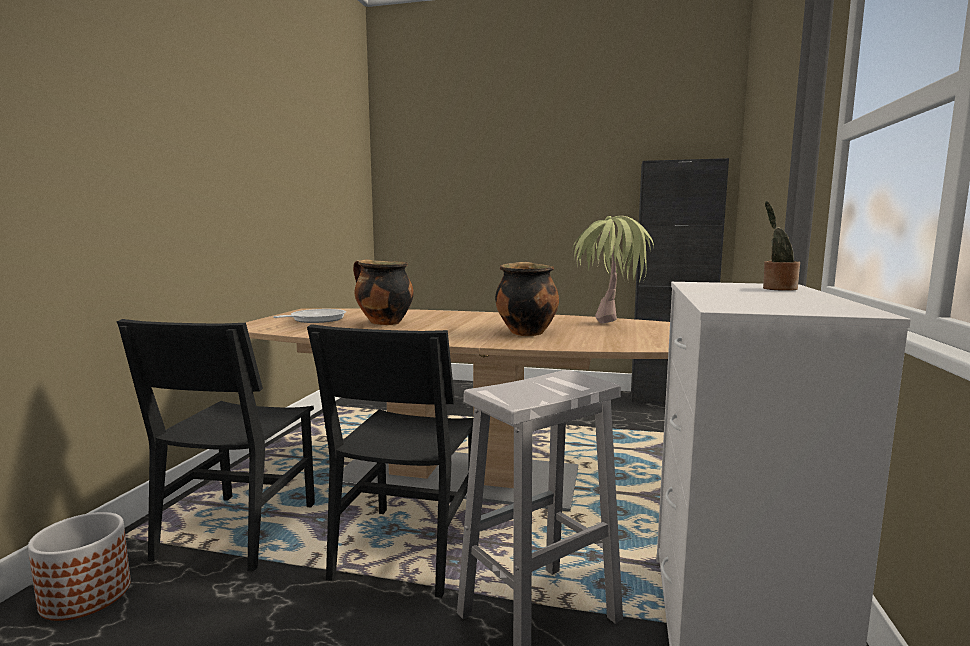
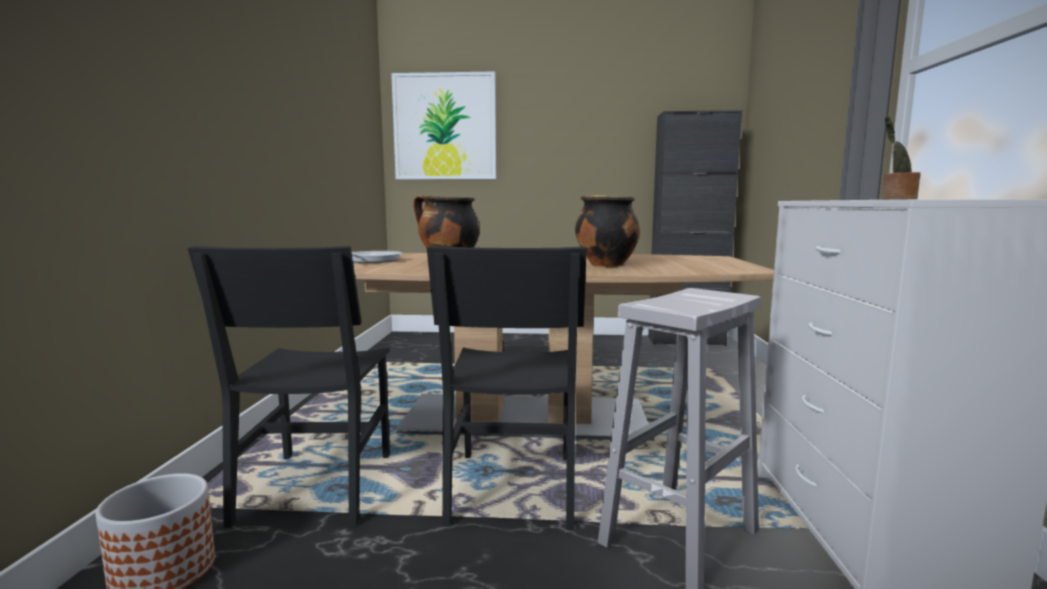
camera: 10 degrees left, 0 degrees up
potted plant [572,216,654,323] -> none
none -> picture [391,71,496,179]

